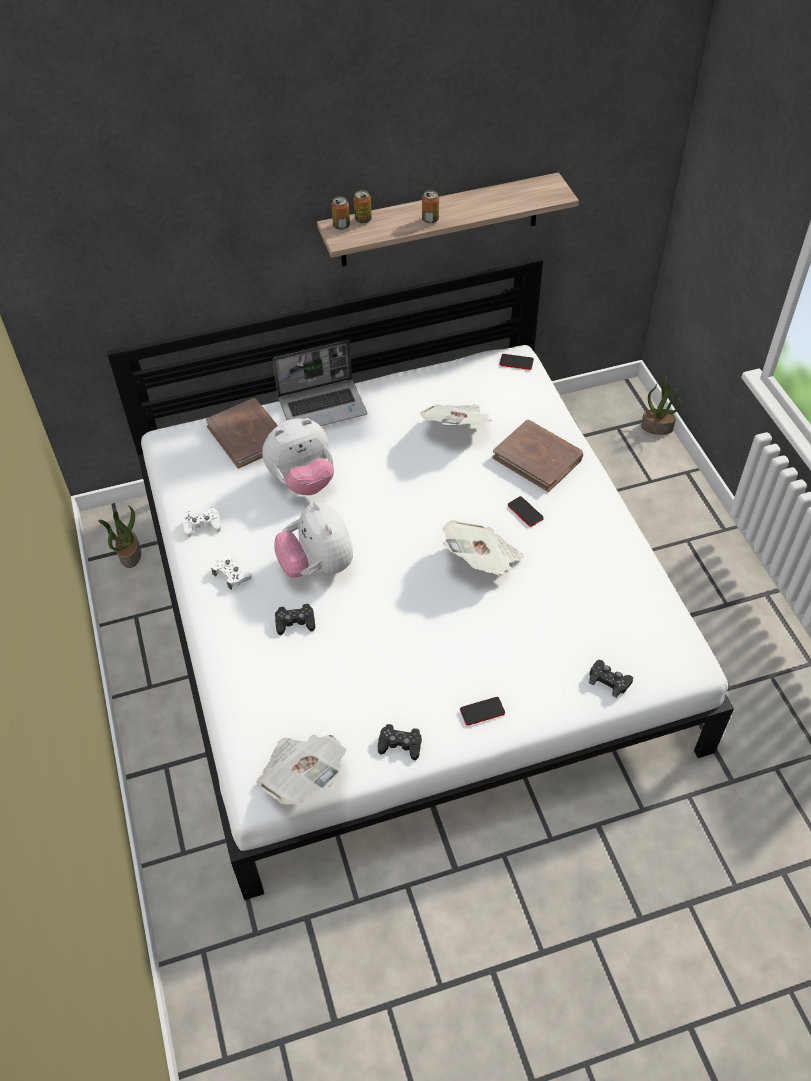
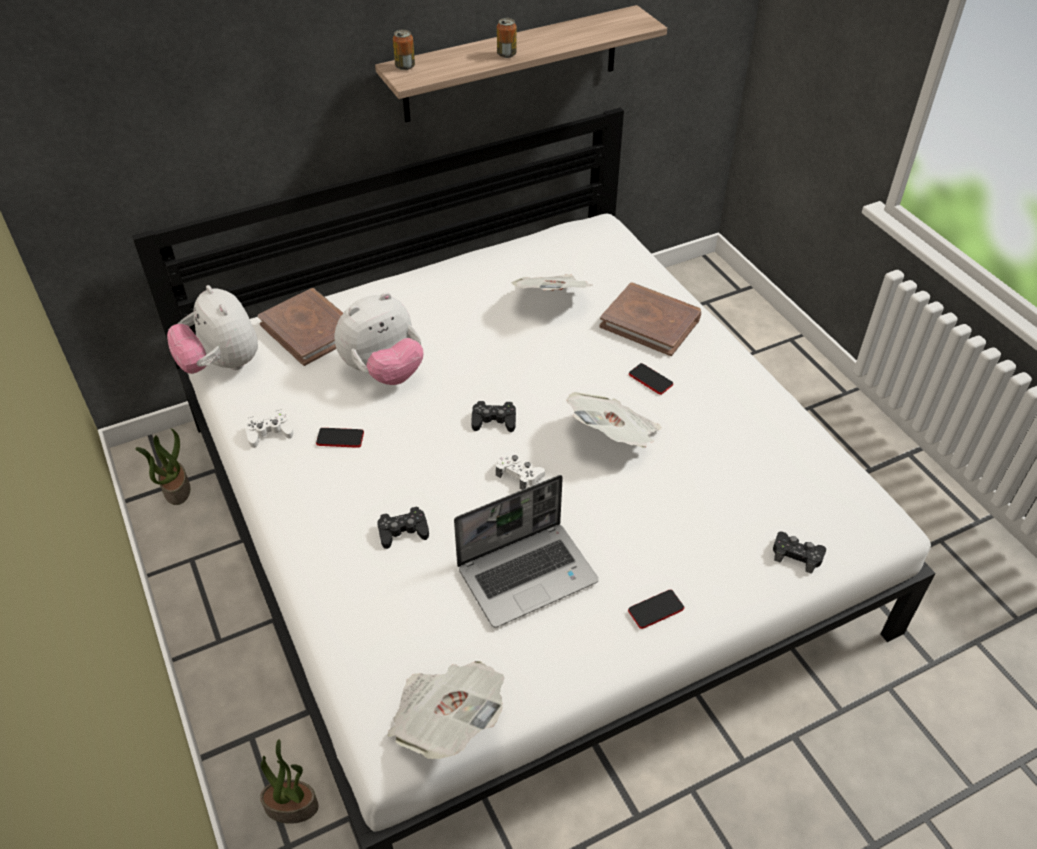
camera: 10 degrees left, 5 degrees down
white game controller [211,555,252,590] -> white game controller moved to [496,451,545,490]
laptop [273,340,367,426] -> laptop moved to [454,475,599,628]
plush toy [274,502,353,578] -> plush toy moved to [167,285,258,374]
can [354,190,372,224] -> none
black game controller [378,724,422,760] -> black game controller moved to [471,401,516,432]
phone [500,354,534,370] -> phone moved to [316,428,364,448]
potted plant [641,376,681,435] -> potted plant moved to [260,739,319,824]

